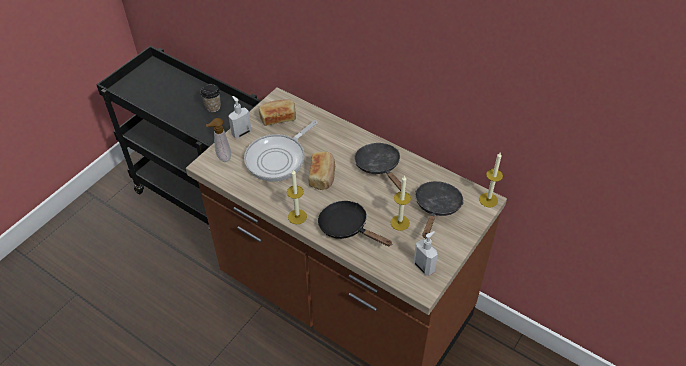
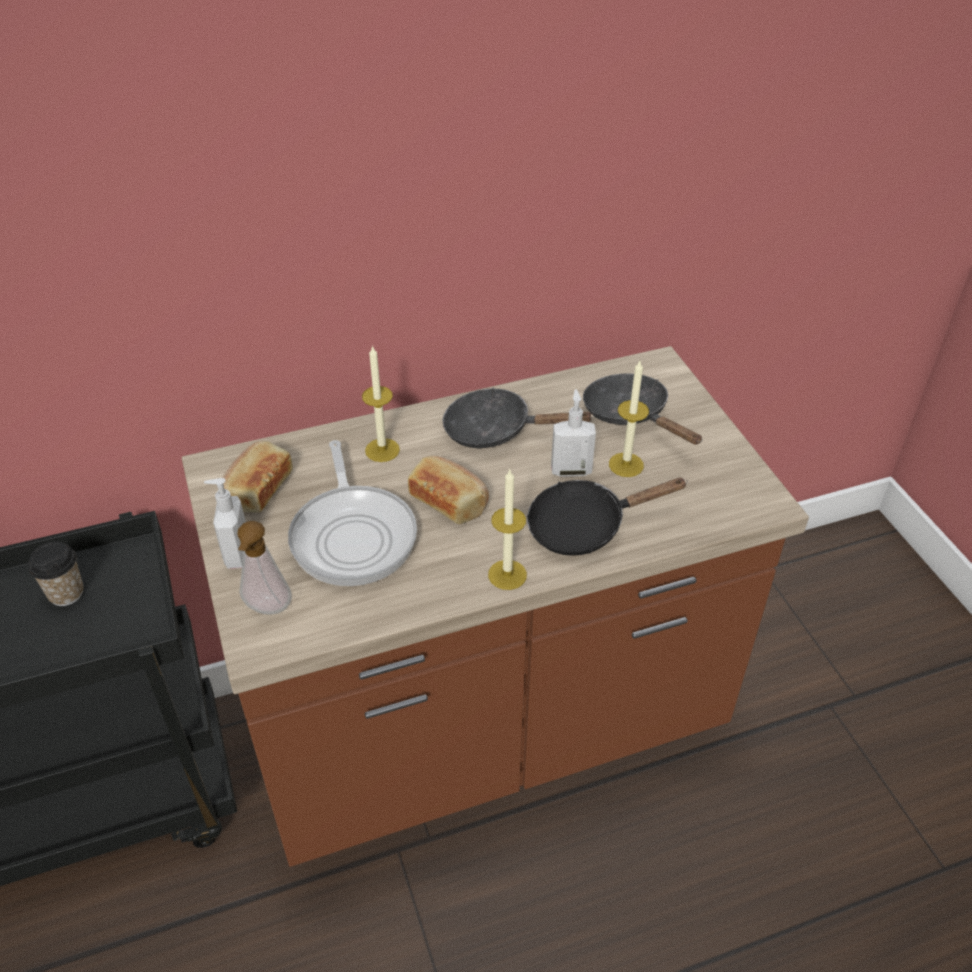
camera: 55 degrees left, 5 degrees down
soap dispenser [414,231,438,276] -> soap dispenser moved to [551,389,596,477]
candle [479,153,503,207] -> candle moved to [362,345,400,462]

